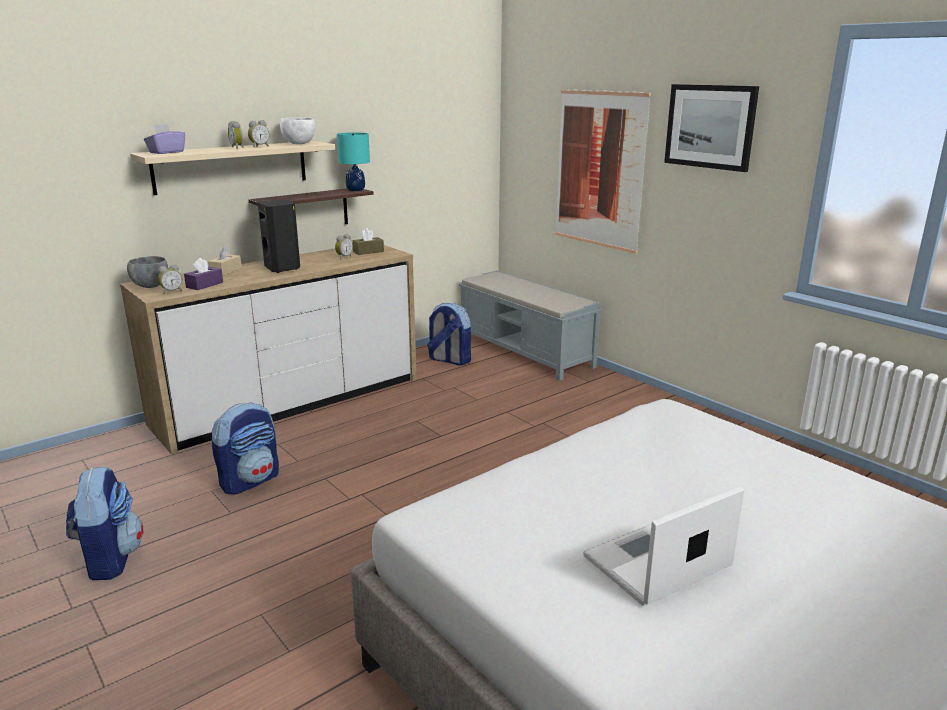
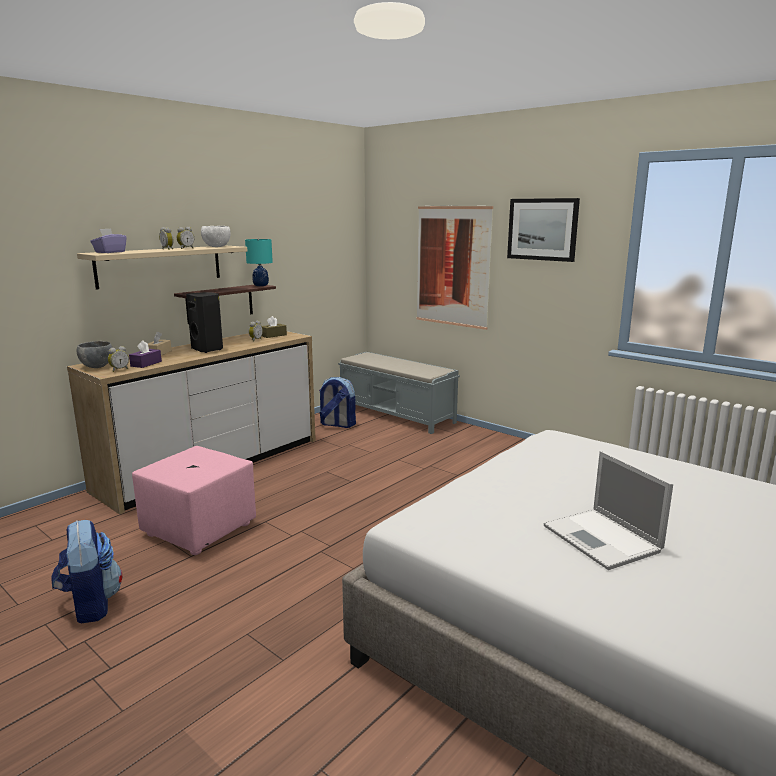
camera: 10 degrees left, 5 degrees down
backpack [212,402,279,494] -> pink ottoman [132,446,256,555]
laptop [583,486,744,606] -> laptop turned 75 degrees counterclockwise [544,451,673,570]

